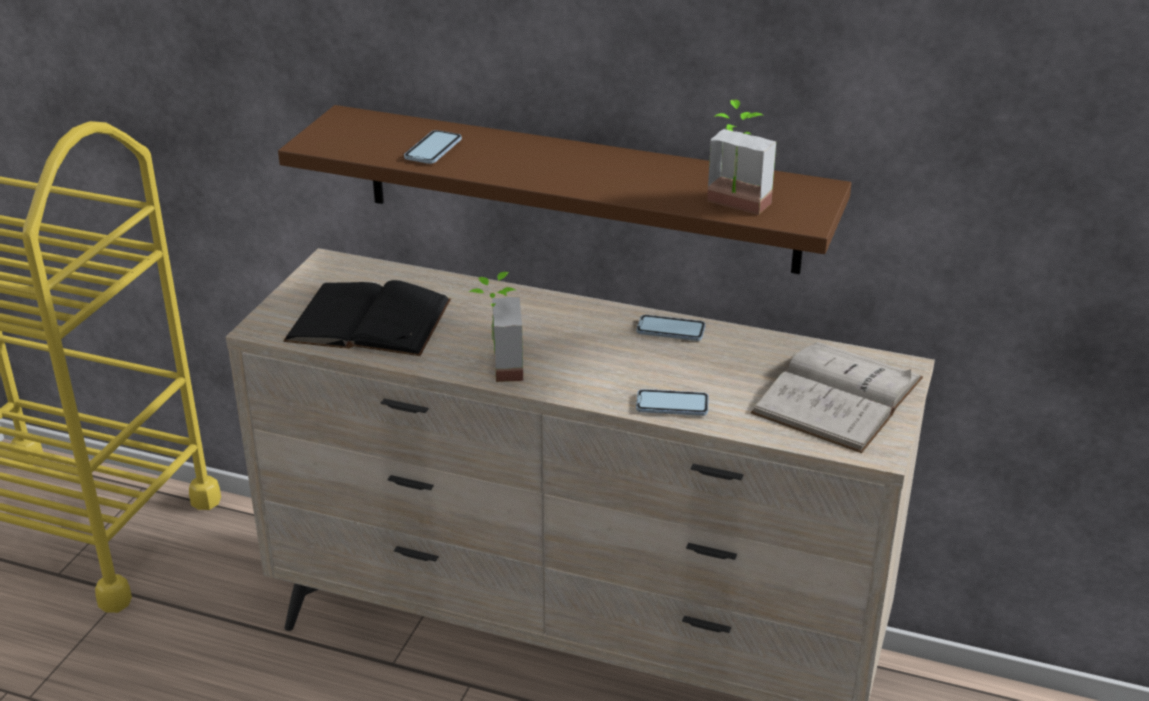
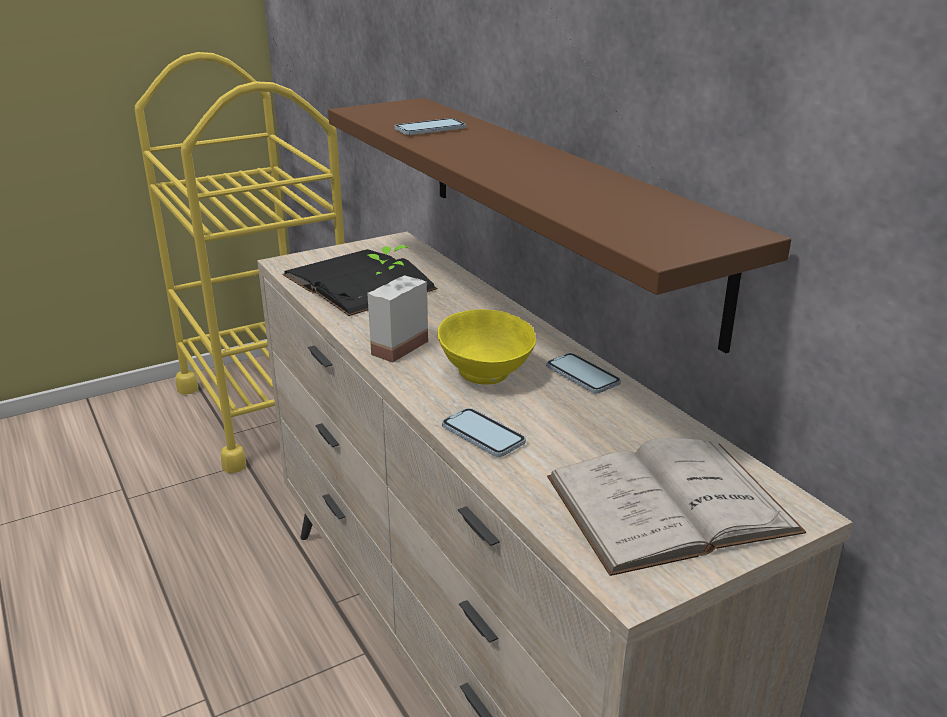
camera: 40 degrees right, 5 degrees down
potted plant [707,99,776,215] -> none
none -> yellow bowl [437,309,536,385]

